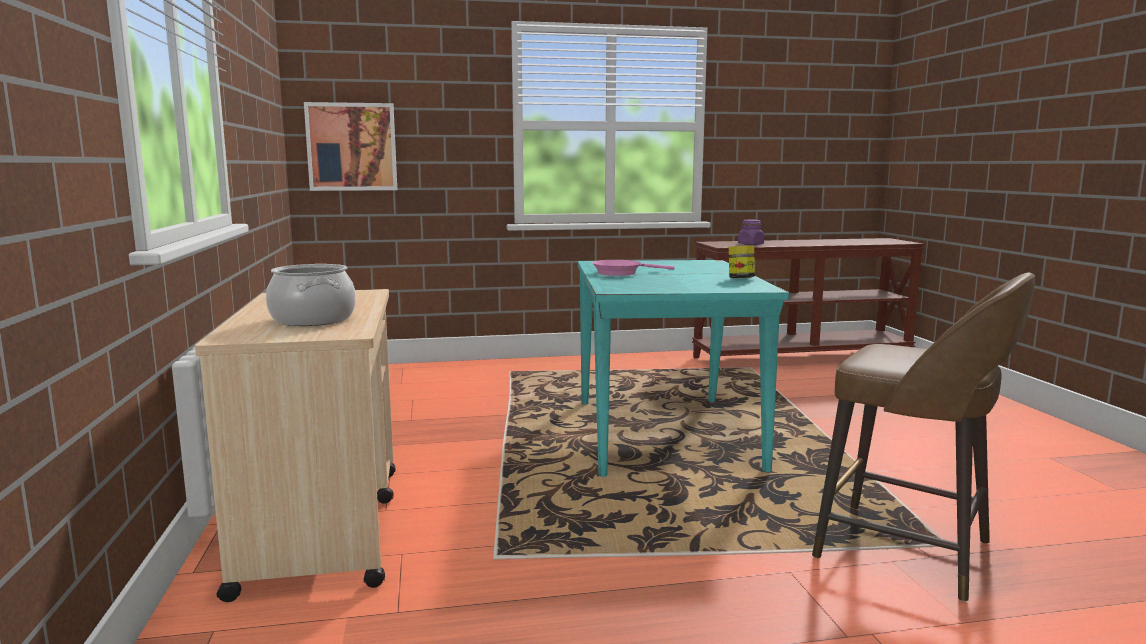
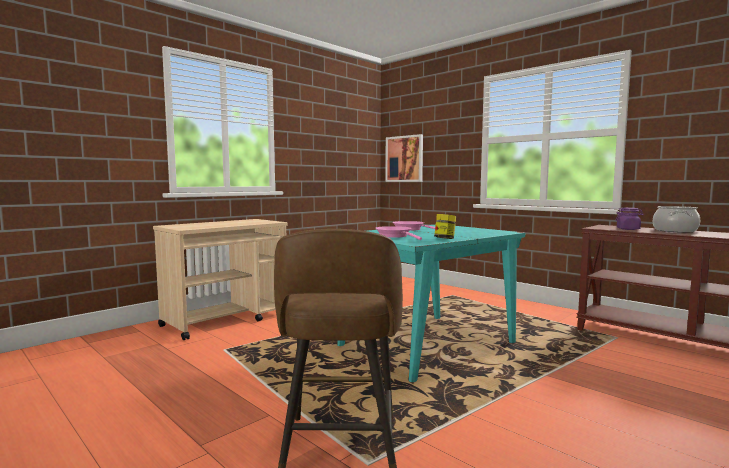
camera: 55 degrees right, 5 degrees down
cooking pot [266,264,356,326] -> cooking pot moved to [653,206,700,233]
none -> pink frying pan [376,226,422,240]

